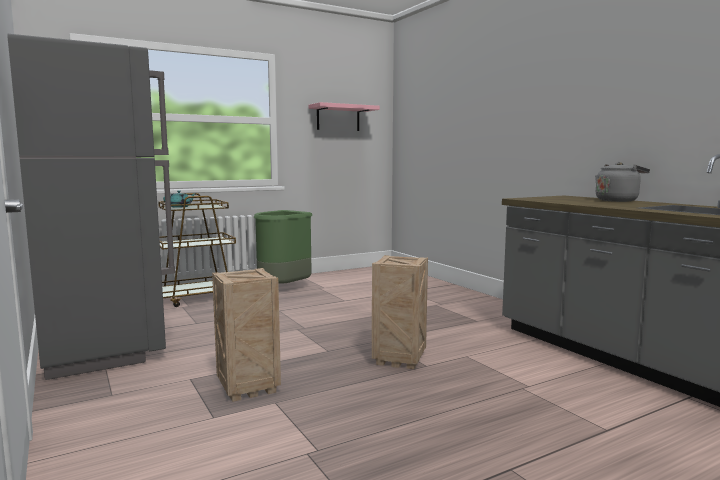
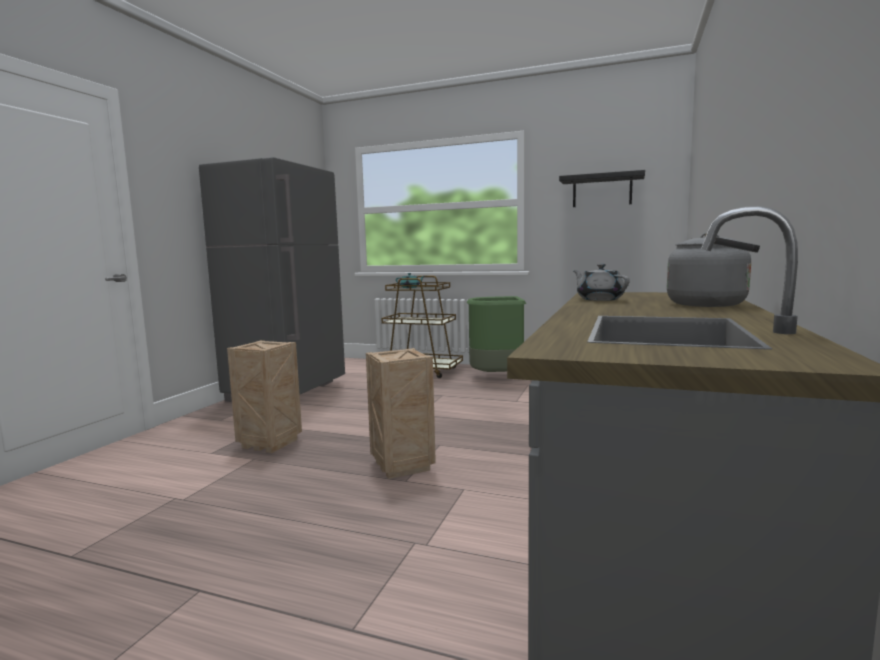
camera: 50 degrees right, 0 degrees up
pink shelf [309,102,380,131] -> black shelf [559,170,645,207]
none -> grey teapot [574,264,630,301]

